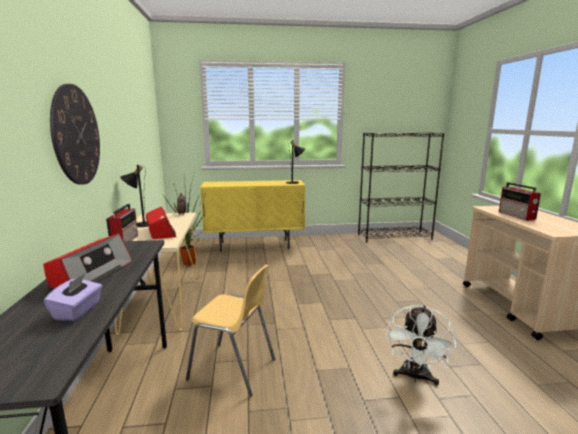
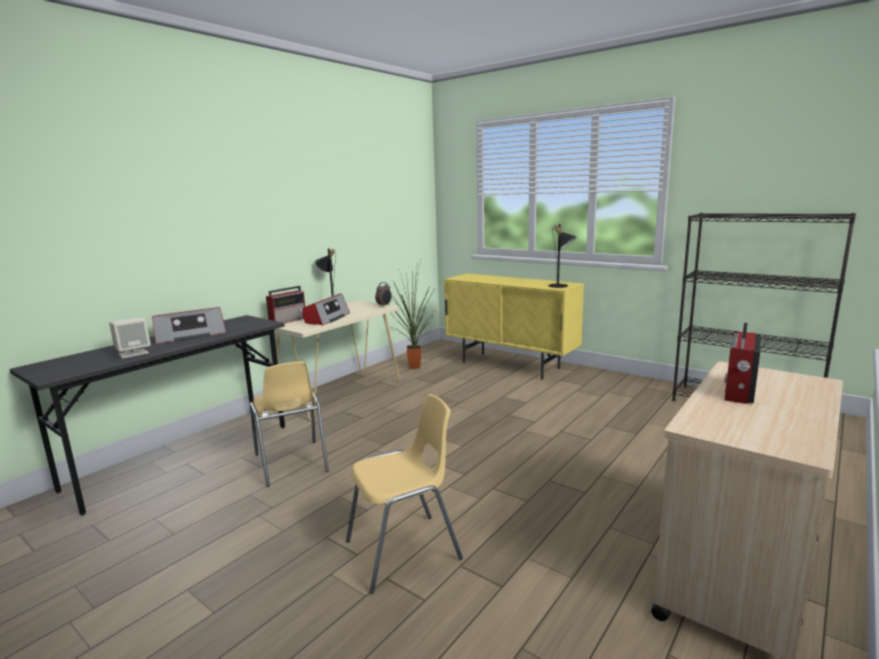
camera: 45 degrees right, 0 degrees up
purple tissue box [44,274,102,321] -> beige speaker [109,317,151,359]
wall clock [50,84,100,185] -> none
white fan [386,305,456,386] -> yellow chair [346,394,463,594]

